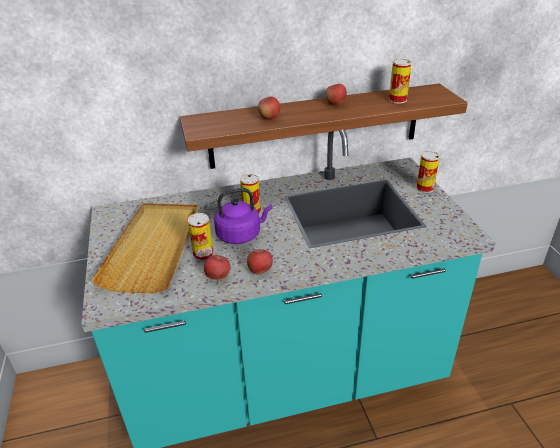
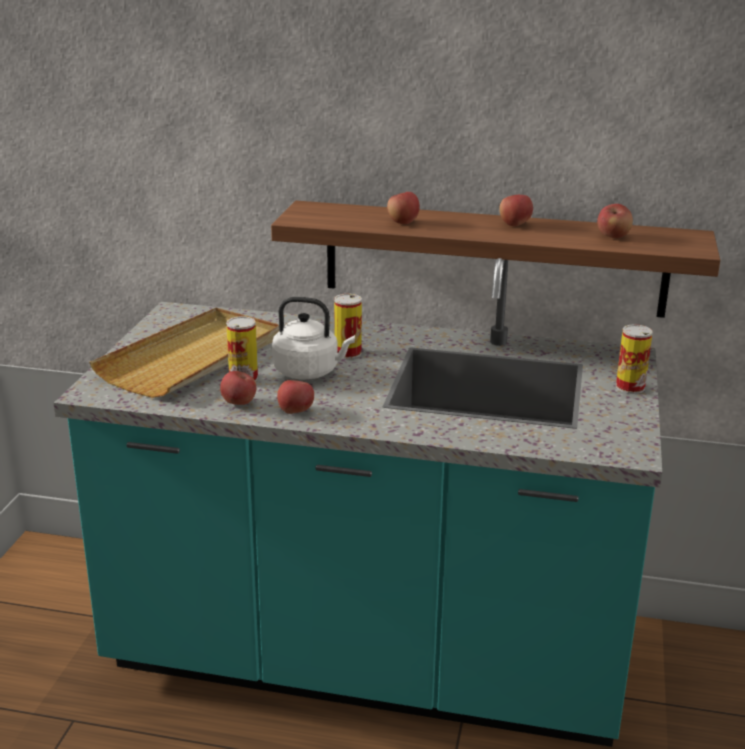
camera: 25 degrees right, 10 degrees down
purple kettle [214,188,272,244] -> white kettle [272,297,355,379]
can [389,59,412,104] -> apple [597,204,633,238]

